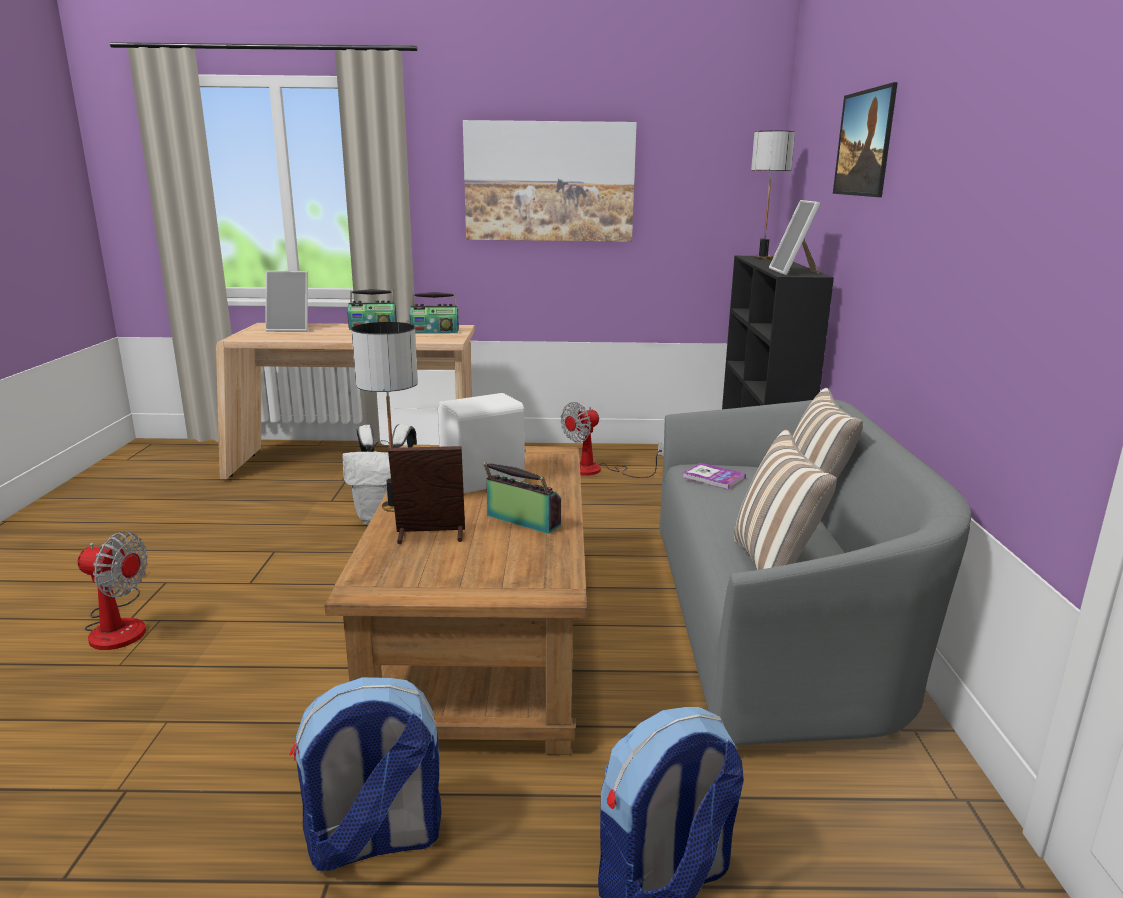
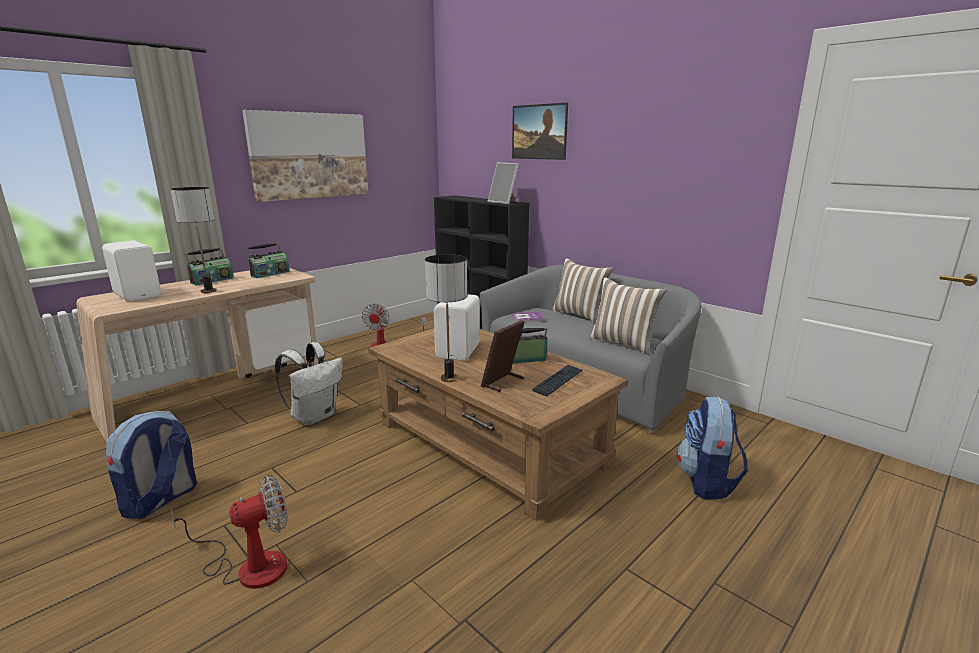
camera: 45 degrees left, 0 degrees up
picture frame [265,271,308,332] -> white speaker [102,241,161,302]
backpack [289,677,441,871] -> backpack moved to [106,411,197,519]
table lamp [751,131,795,259] -> table lamp moved to [170,187,217,293]
none -> keyboard [532,365,583,396]

